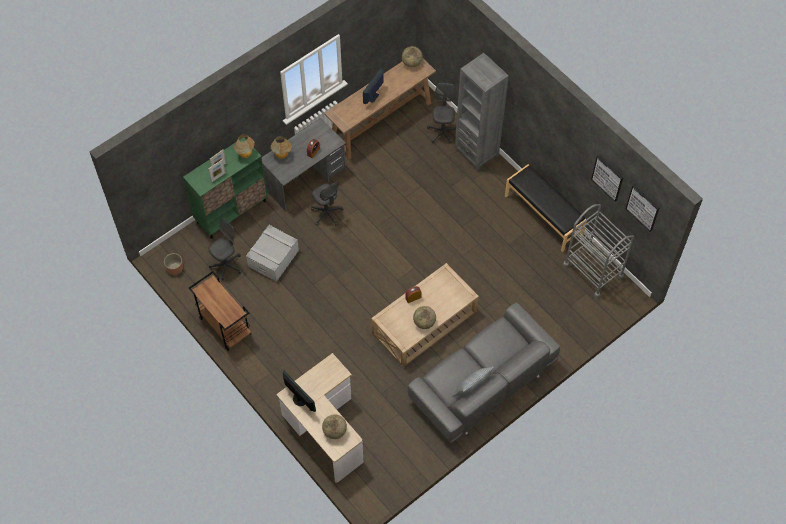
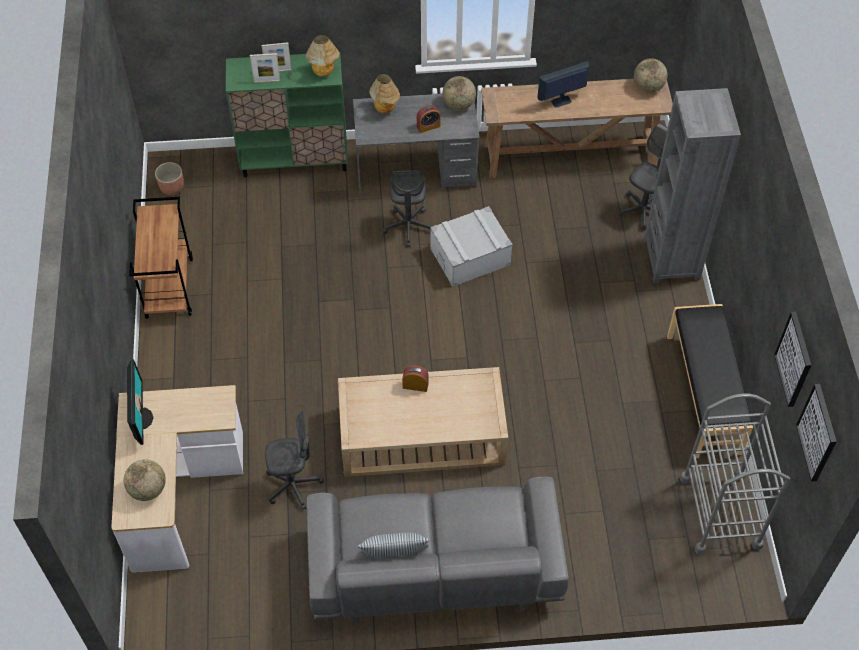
camera: 35 degrees right, 5 degrees down
grey office chair [208,218,242,280] -> grey office chair moved to [265,410,324,510]
grey storage box [246,225,299,282] -> grey storage box moved to [430,206,513,287]
globe [413,306,436,329] -> globe moved to [442,76,476,110]

